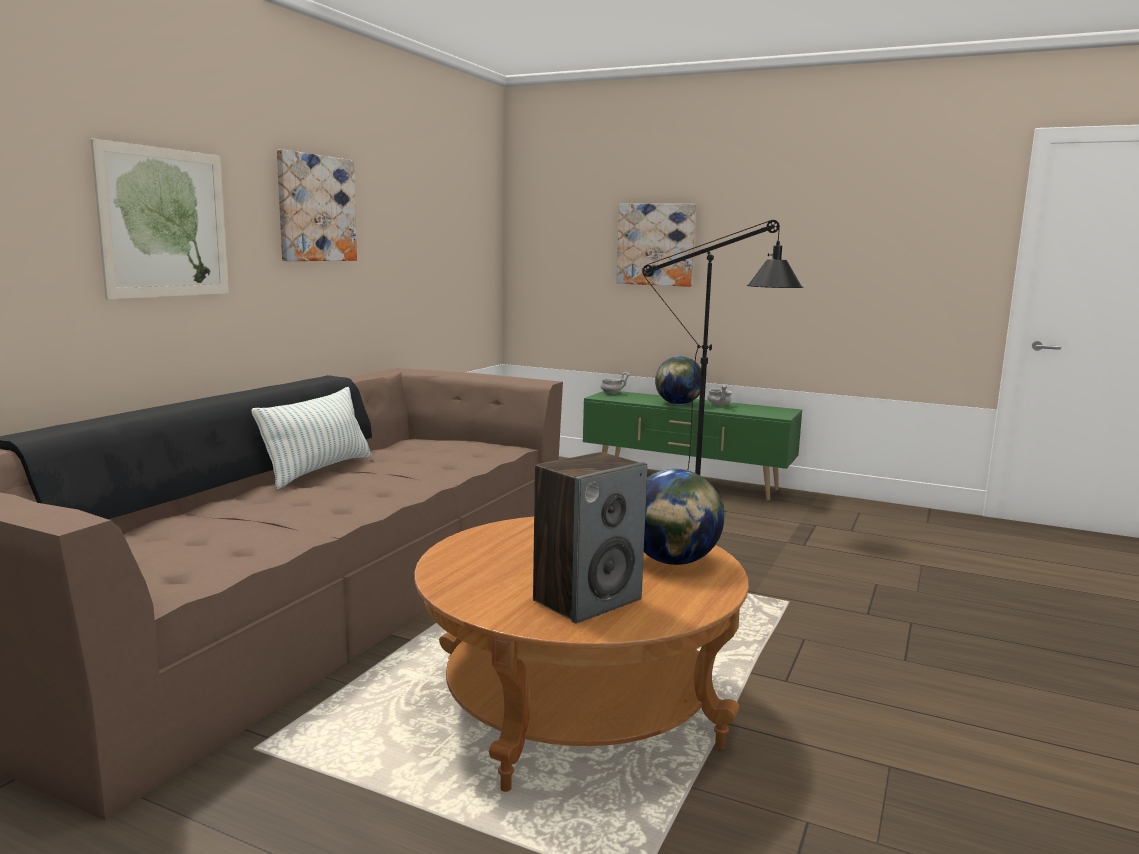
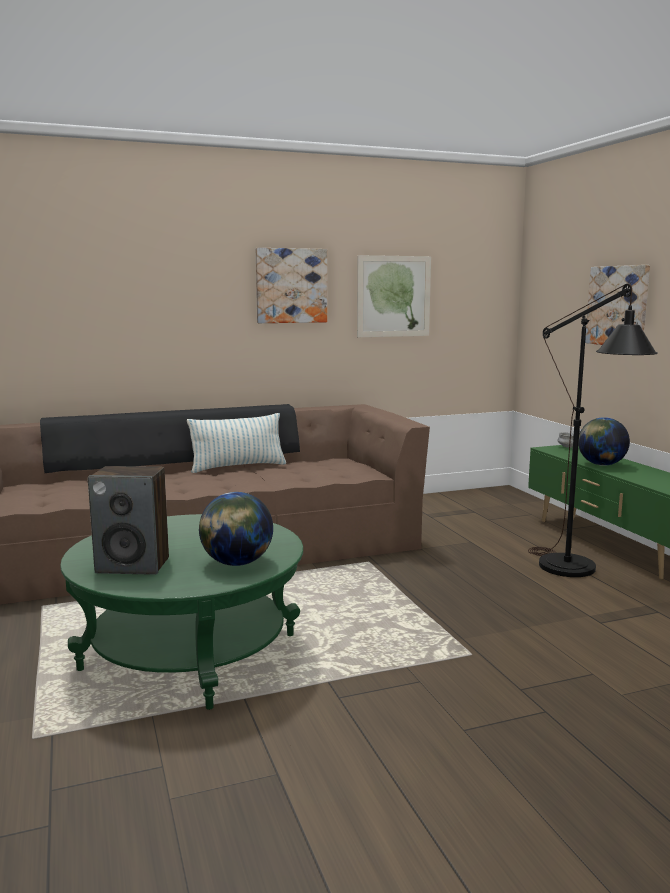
camera: 45 degrees right, 0 degrees up
picture [91,138,229,299] -> picture moved to [357,255,431,337]
brown coffee table [414,517,749,792] -> green coffee table [60,514,303,710]
grey bowl [707,384,733,406] -> none

